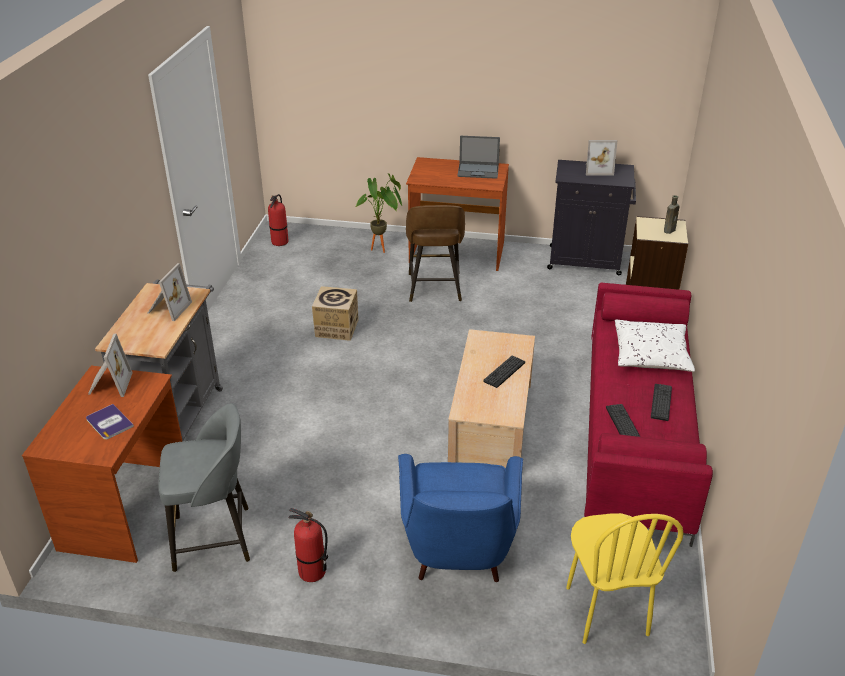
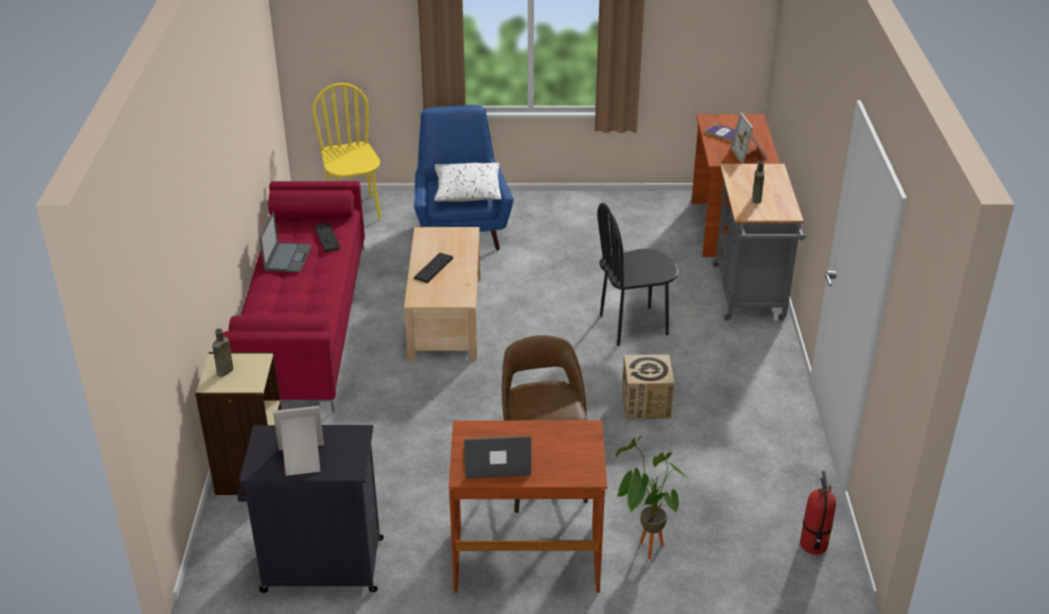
camera: 170 degrees right, 0 degrees up
picture frame [148,263,192,321] -> brown bottle [752,161,764,204]
grey stool [158,403,250,572] -> none
fire extinguisher [288,508,328,582] -> none
white pillow [615,320,695,372] -> white pillow moved to [435,163,501,202]
keyboard [651,384,672,421] -> laptop [260,212,312,273]
none -> black chair [597,203,679,346]

